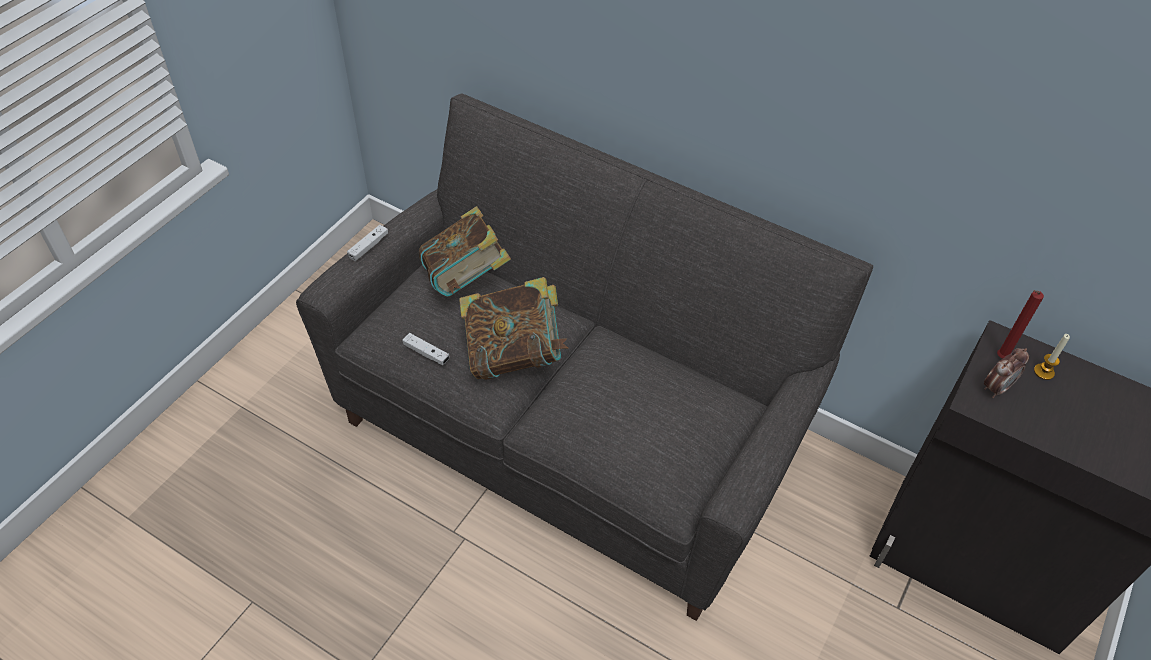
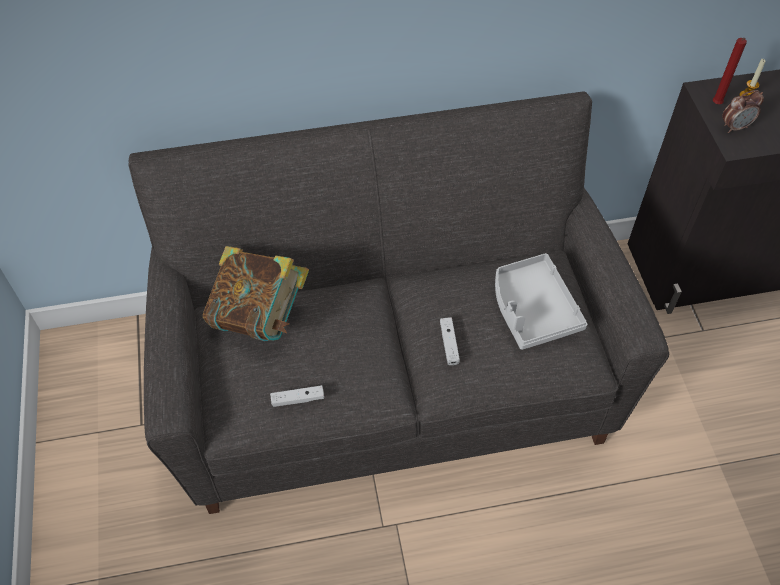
camera: 40 degrees left, 5 degrees up
white game controller [347,225,388,261] -> white game controller moved to [440,317,460,365]
book [459,277,568,380] -> none
alarm clock [984,348,1029,398] -> alarm clock turned 60 degrees clockwise [722,90,764,133]
none -> grey tray [495,253,587,350]

